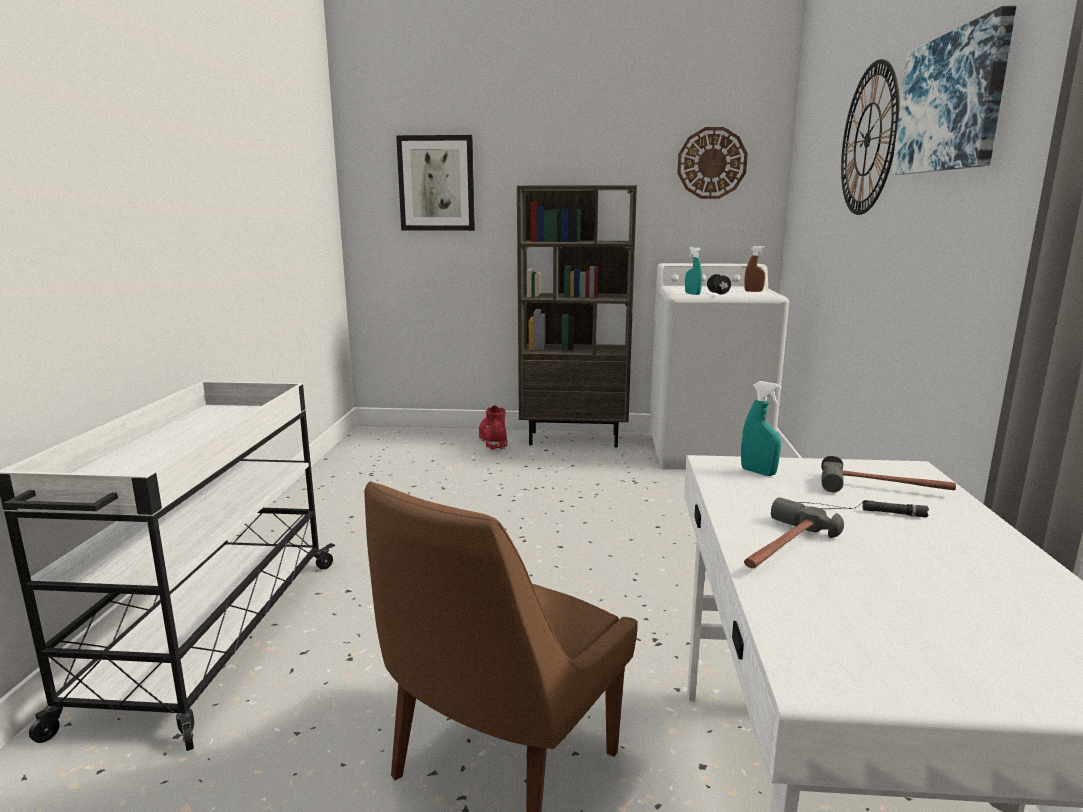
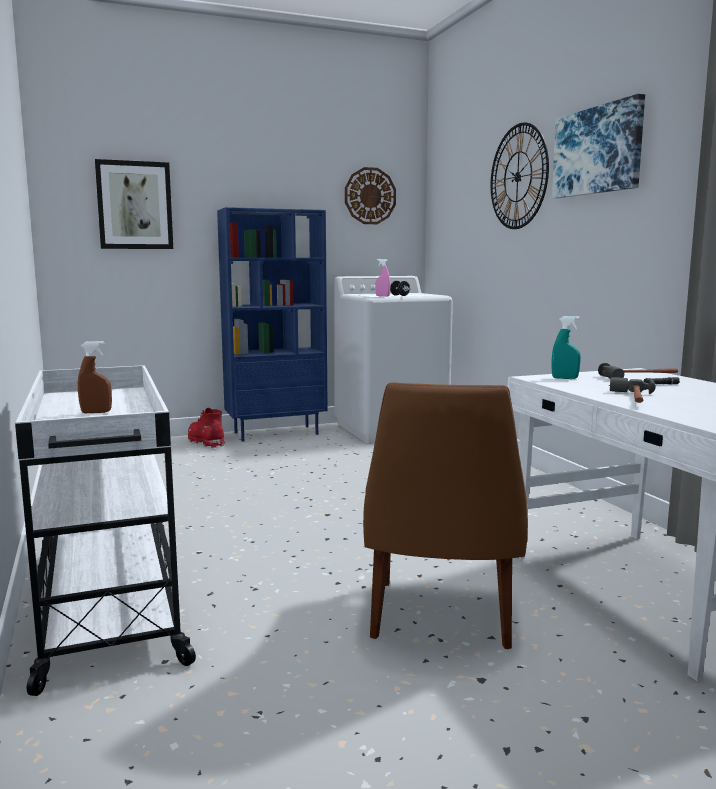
camera: 25 degrees left, 5 degrees down
brown bookcase [517,185,637,448] -> blue bookcase [217,207,328,442]
turquoise spray bottle [685,247,702,295] -> pink spray bottle [375,259,391,297]
brown spray bottle [744,246,765,292] -> brown spray bottle moved to [78,341,112,413]

